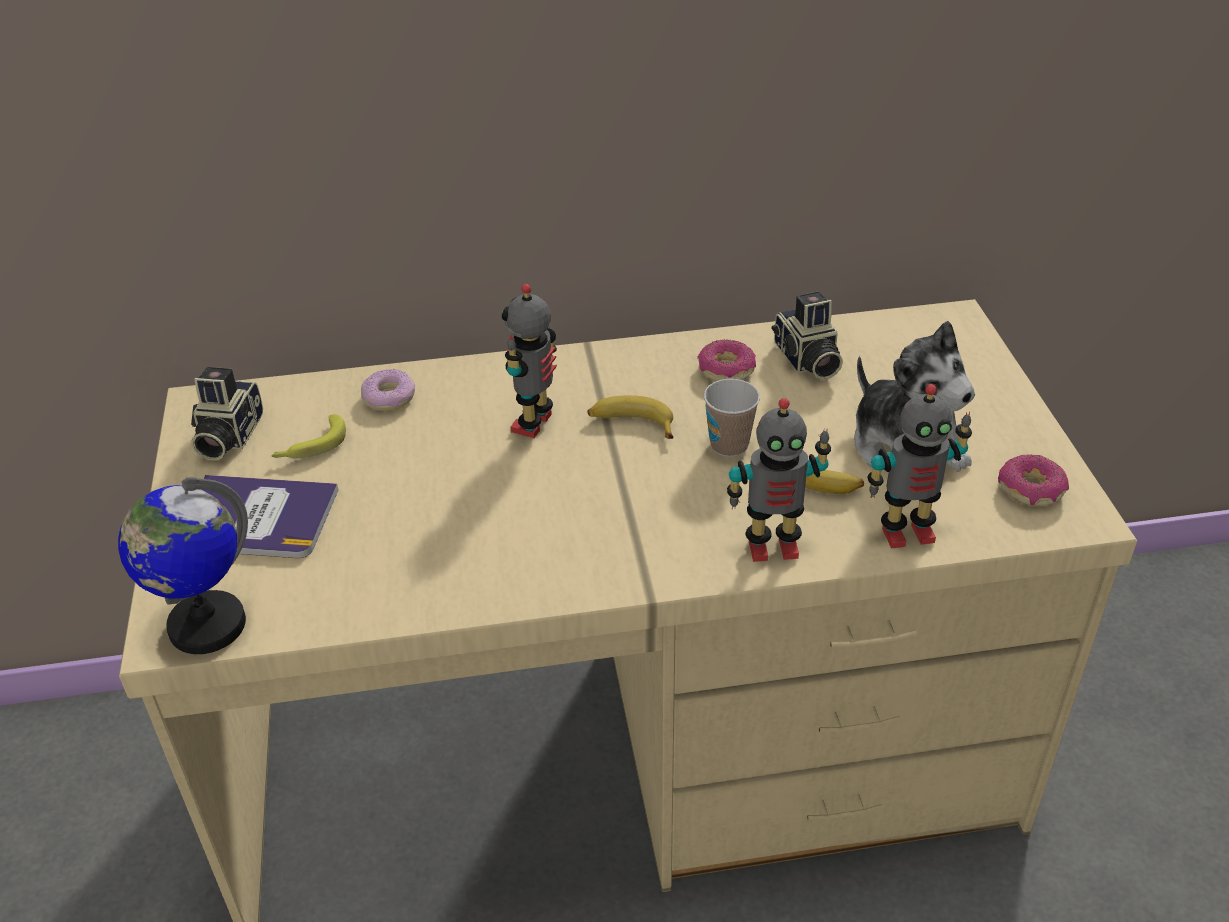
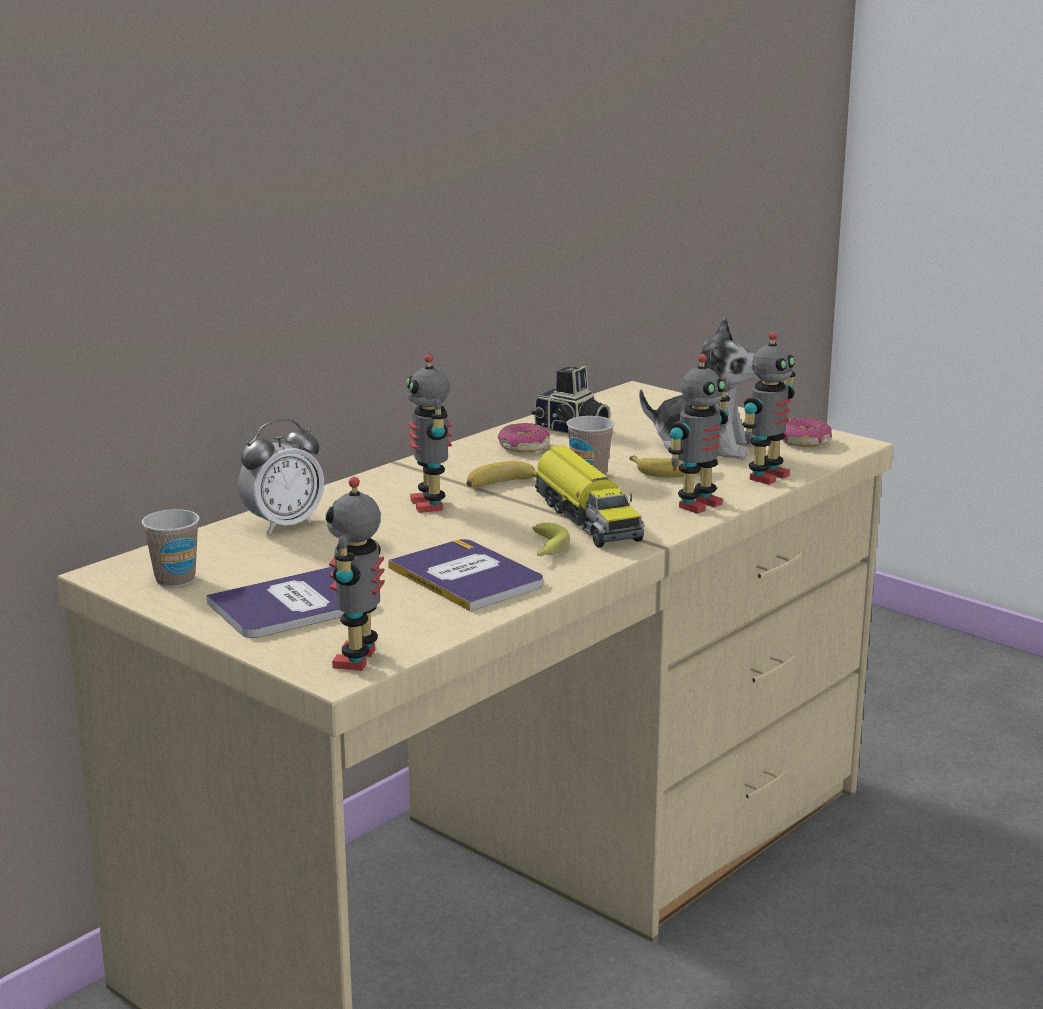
camera: 40 degrees left, 20 degrees down
globe [118,477,248,654] -> toy robot [325,477,385,671]
camera [191,367,263,460] -> cup [142,509,200,587]
banana [272,414,346,458] -> banana moved to [532,523,570,557]
donut [361,369,415,411] -> alarm clock [238,419,324,534]
none -> book [388,539,543,611]
none -> toy truck [535,445,645,547]

